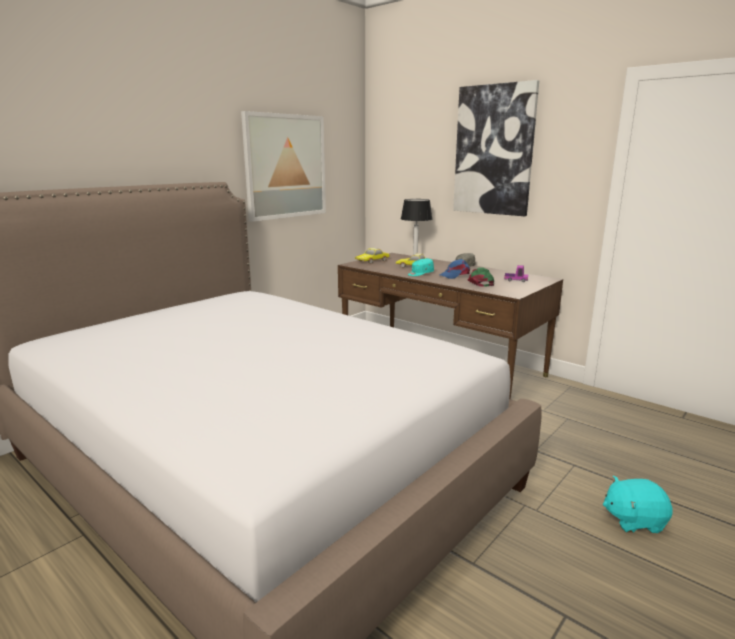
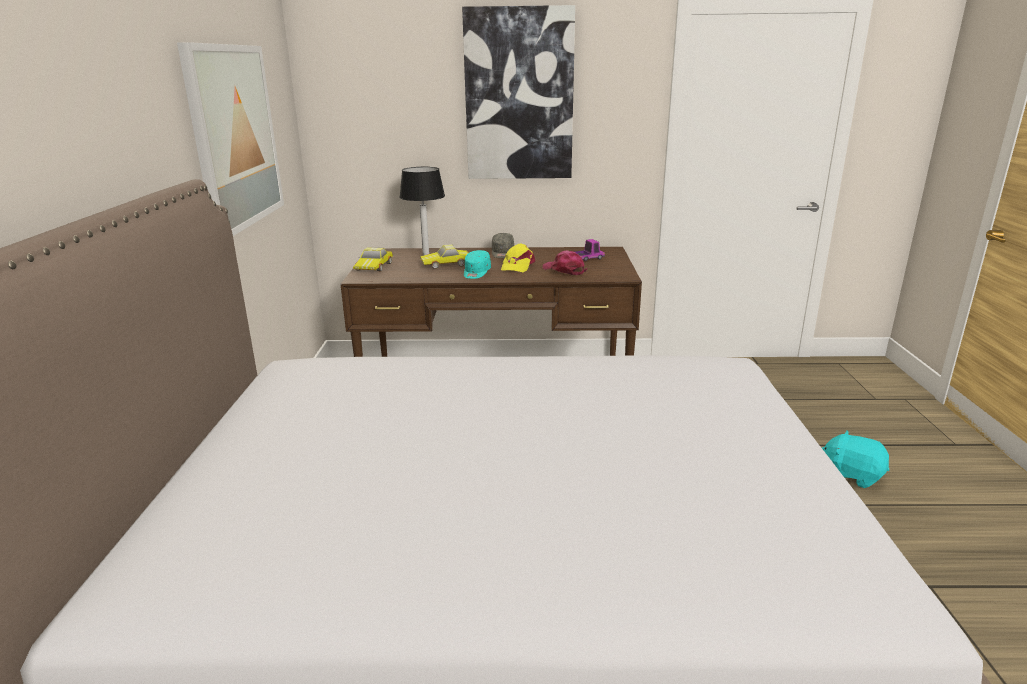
camera: 40 degrees left, 5 degrees up
blue cap [440,259,470,279] -> yellow cap [501,243,535,272]
green cap [468,268,494,287] -> pink cap [543,251,587,275]
turquoise plush toy [603,476,673,533] -> turquoise plush toy turned 75 degrees clockwise [822,430,889,488]

